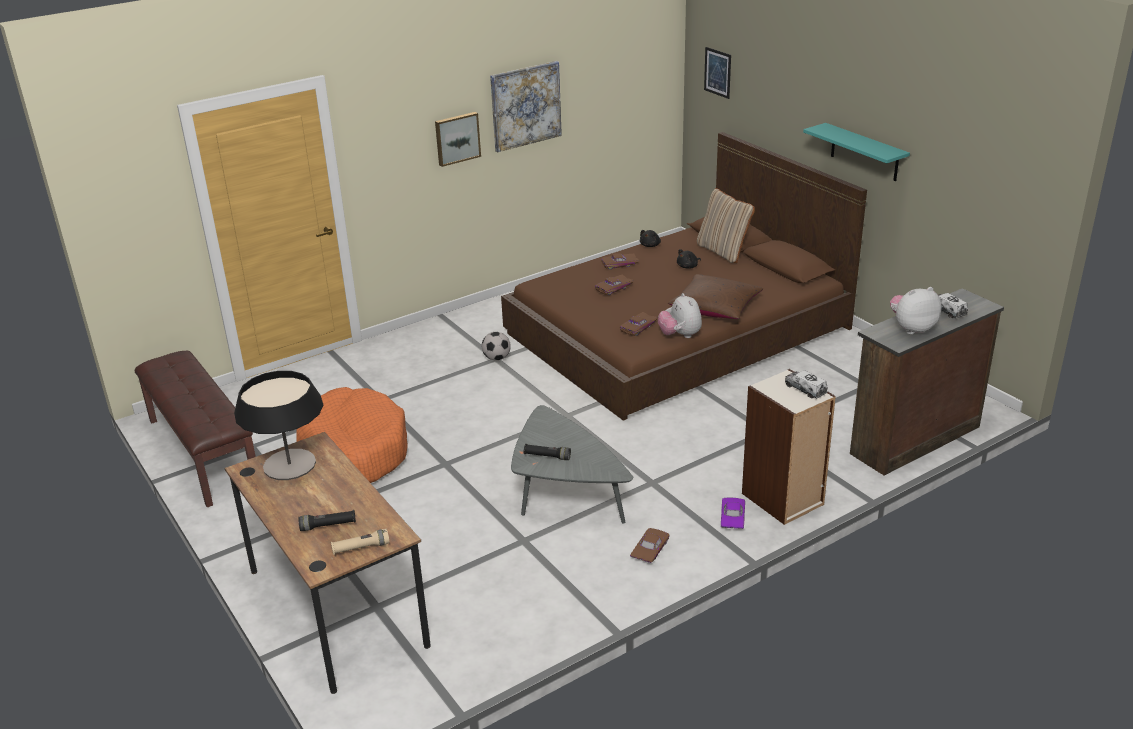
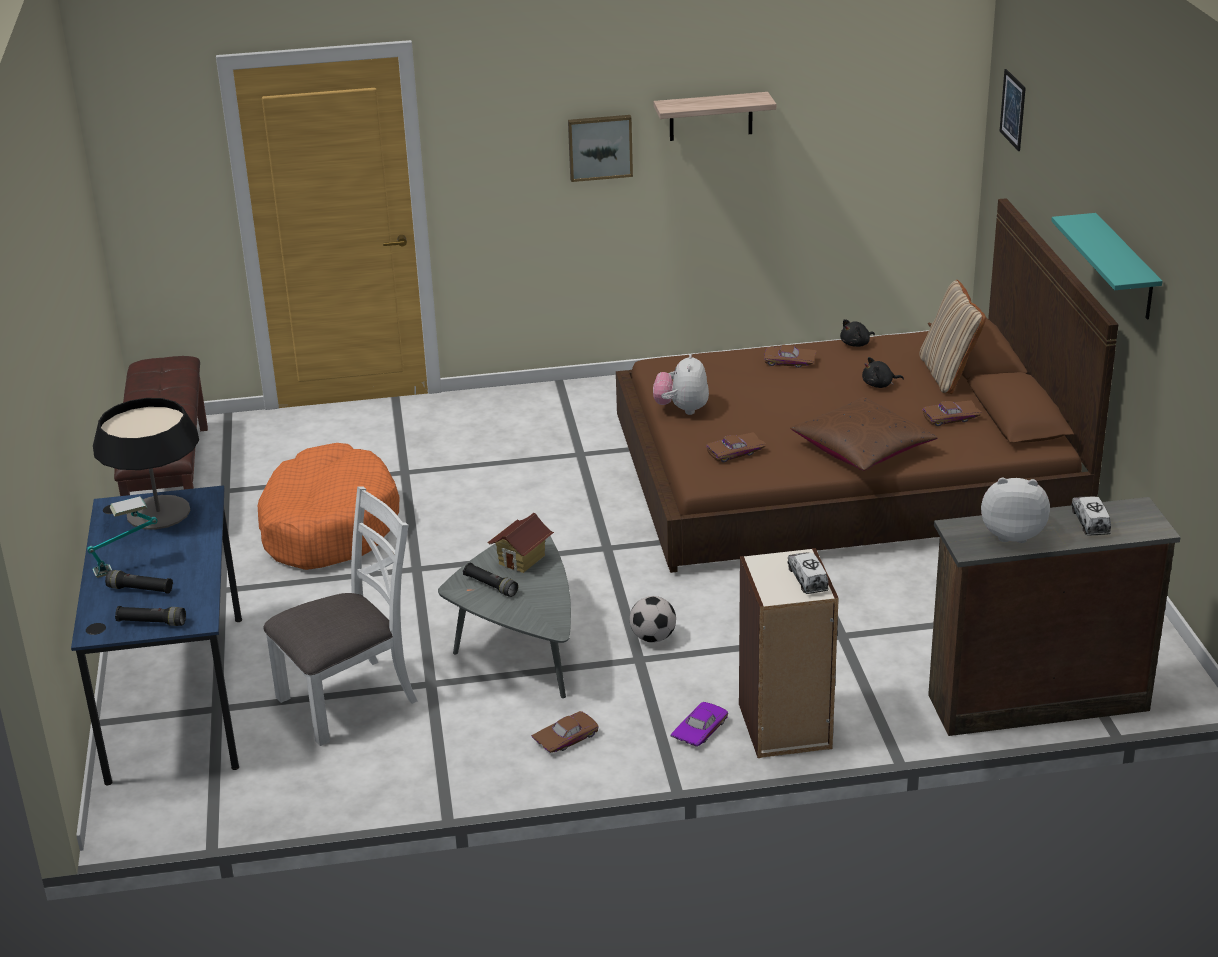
camera: 25 degrees right, 0 degrees up
brown desk [225,432,431,694] -> blue desk [71,485,242,785]
beige flashlight [331,529,390,555] -> black flashlight [115,606,186,626]
football [482,332,511,361] -> football moved to [630,596,676,643]
picture [490,61,562,152] -> shelf [654,92,776,141]
brown toy car [595,275,633,295] -> brown toy car moved to [923,400,981,426]
plush toy [658,293,702,338] -> plush toy moved to [653,354,709,415]
none -> table lamp [87,496,158,578]
none -> white chair [263,486,418,746]
none -> toy house [487,513,554,573]

